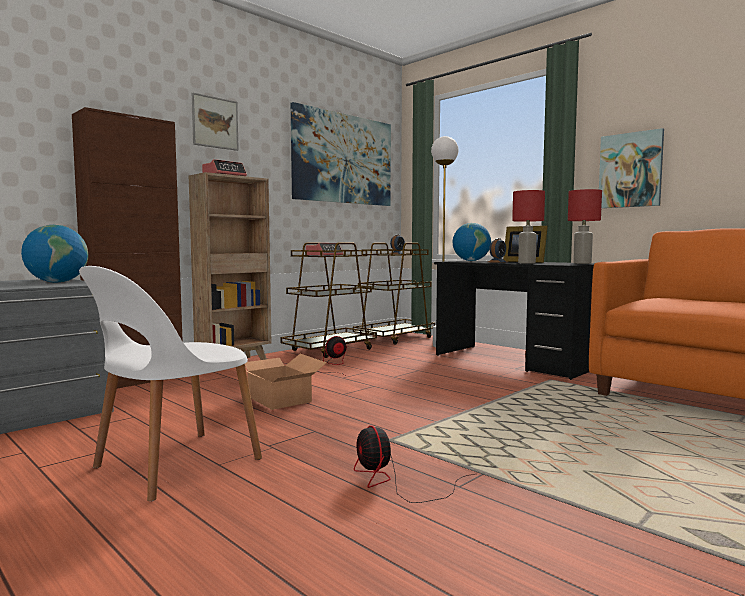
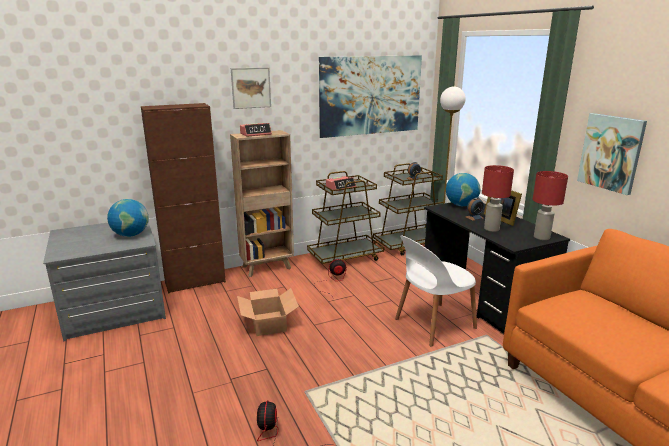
camera: 20 degrees right, 15 degrees up
white chair [79,266,262,501] -> white chair moved to [395,235,477,346]

